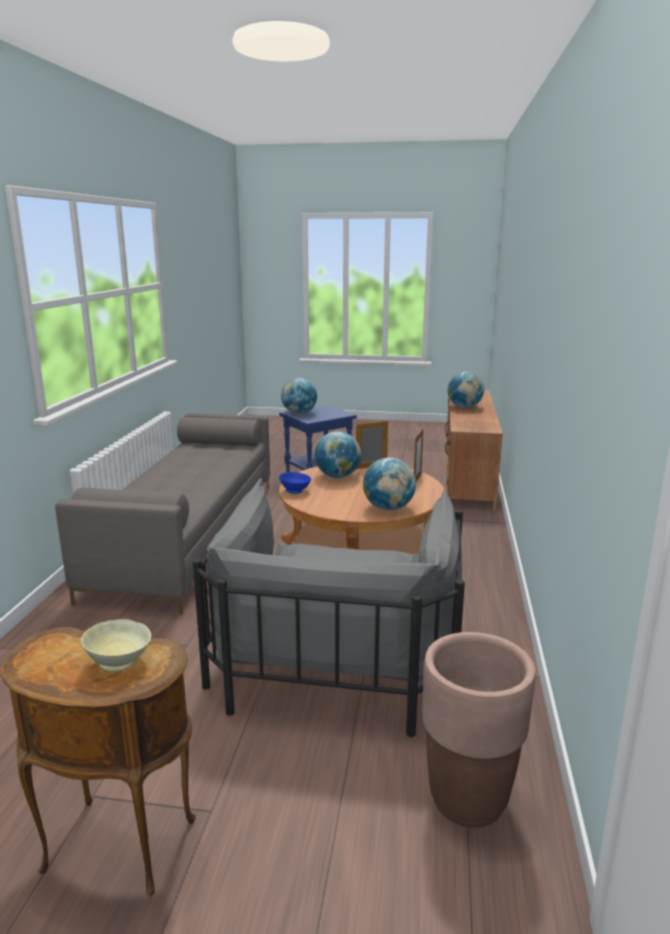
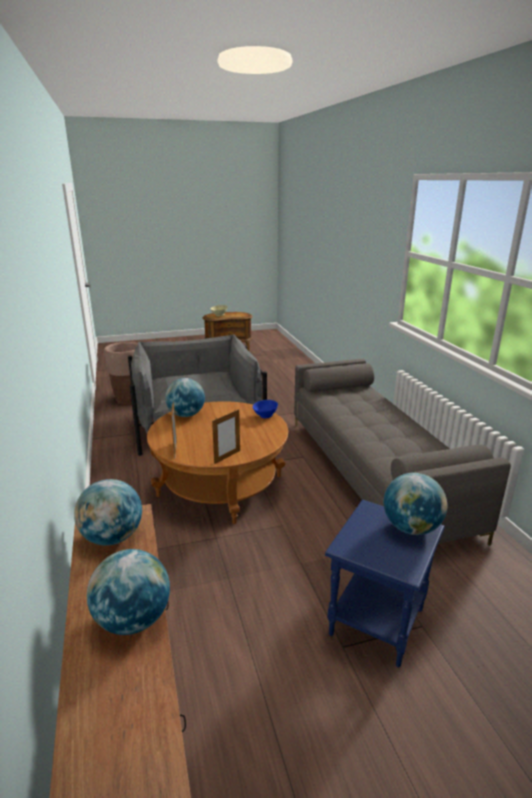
camera: 155 degrees right, 5 degrees up
globe [315,431,361,478] -> globe moved to [74,479,142,546]

